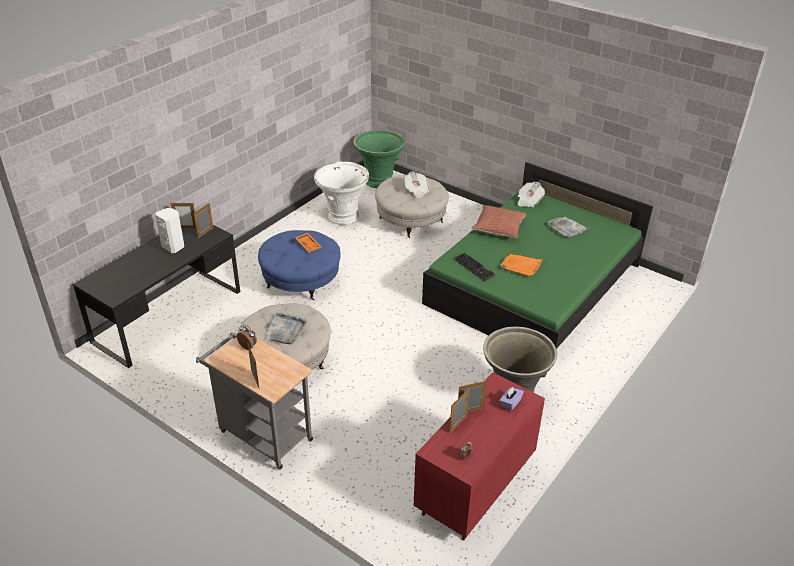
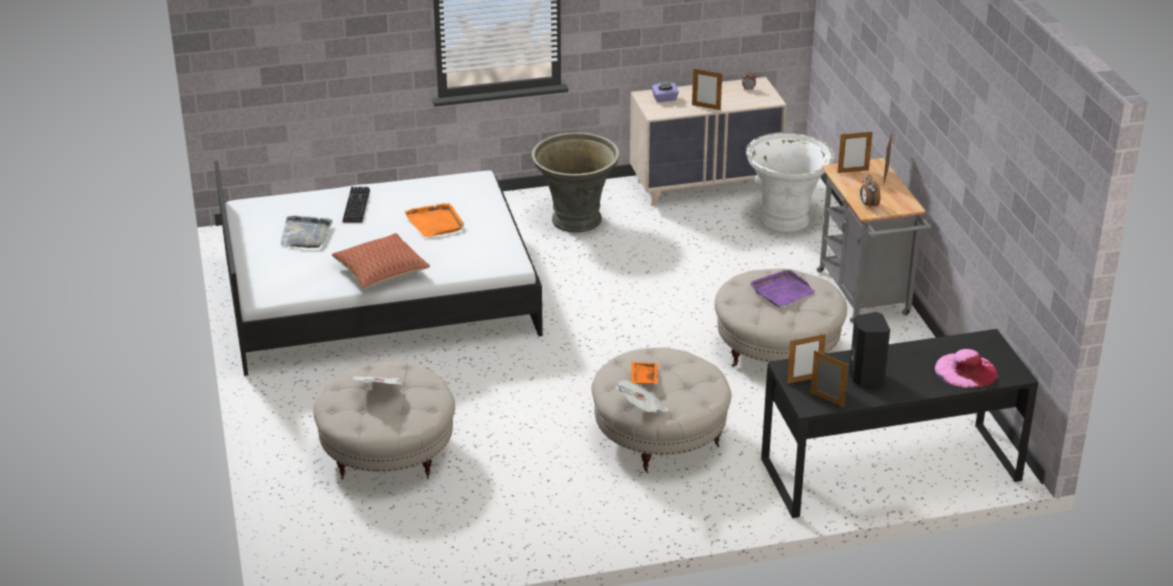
camera: 140 degrees left, 5 degrees down
white speaker [155,208,184,253] -> black speaker [849,312,890,386]
blue ottoman [258,230,341,300] -> beige ottoman [591,348,732,473]
grey tray [264,313,307,344] -> purple tray [751,270,815,307]
white planter [314,162,369,225] -> white planter moved to [746,132,834,232]
green planter [354,130,405,188] -> none
red dresser [413,372,545,541] -> beige dresser [630,77,787,206]
green bed [422,162,653,349] -> white bed [214,161,543,376]
picture frame [449,388,470,433] -> picture frame moved to [837,131,873,173]
keyboard [454,253,495,281] -> keyboard moved to [343,186,370,223]
newspaper [517,182,545,207] -> newspaper moved to [616,380,669,413]
none -> pink hat [935,349,998,389]

